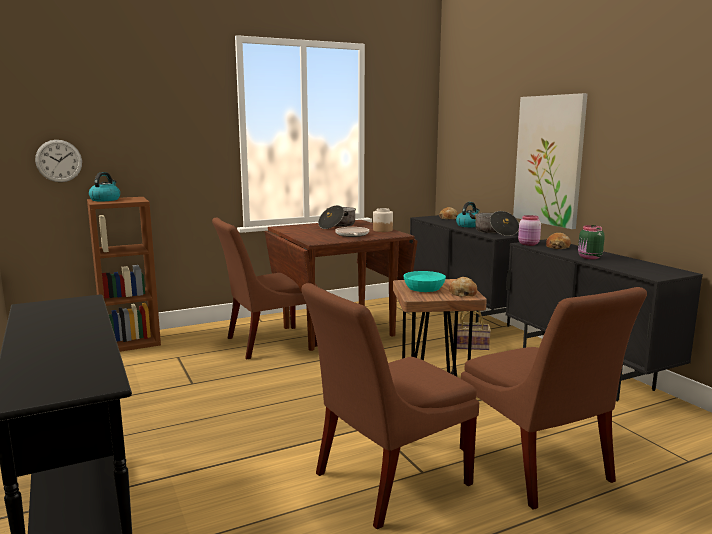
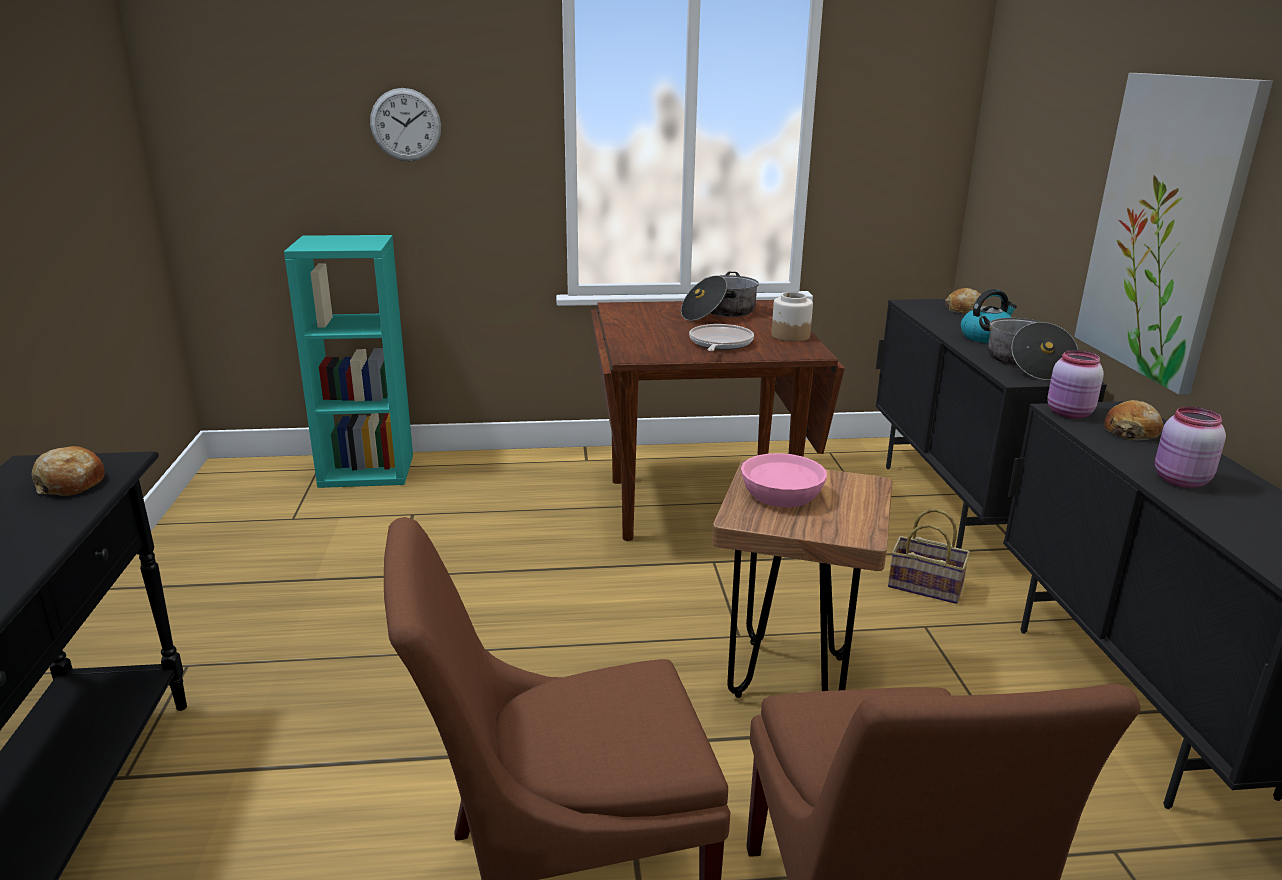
camera: 20 degrees right, 10 degrees up
wall clock [35,140,82,182] -> wall clock moved to [370,88,441,161]
brown bookcase [87,197,161,352] -> turquoise bookcase [284,235,413,488]
kettle [89,172,120,201] -> none
brown chair [212,217,318,359] -> none
turquoise bowl [404,271,446,292] -> pink bowl [741,453,827,507]
bread [449,277,477,297] -> bread moved to [31,446,105,496]
green jar [578,225,605,259] -> pink jar [1155,407,1226,488]

